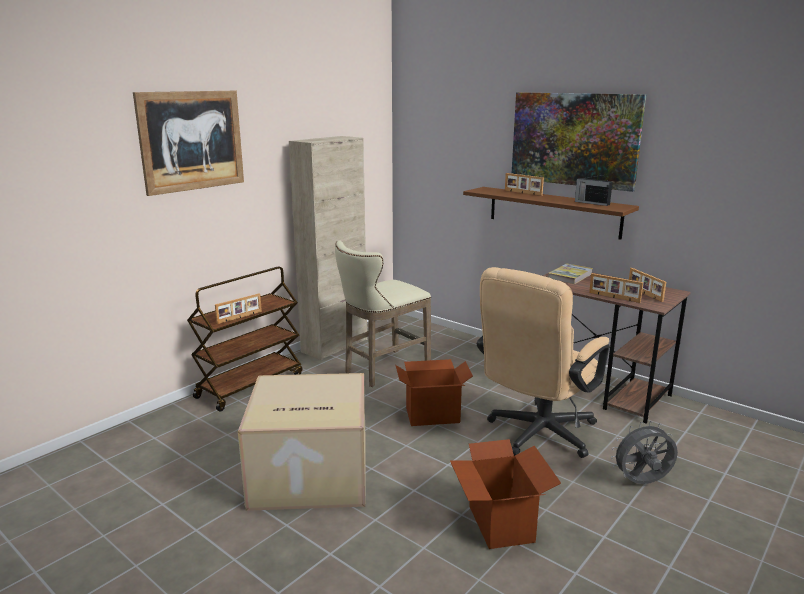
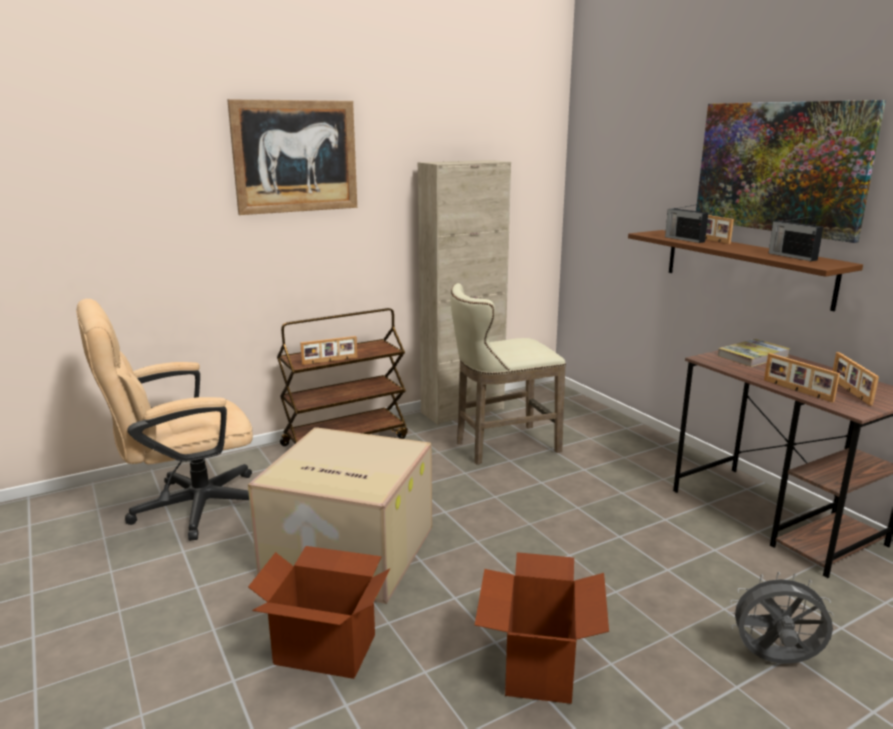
camera: 20 degrees right, 0 degrees up
cardboard box [395,359,473,426] -> cardboard box moved to [248,546,390,679]
beige office chair [477,267,610,458] -> beige office chair moved to [76,299,253,541]
none -> radio [665,204,708,243]

